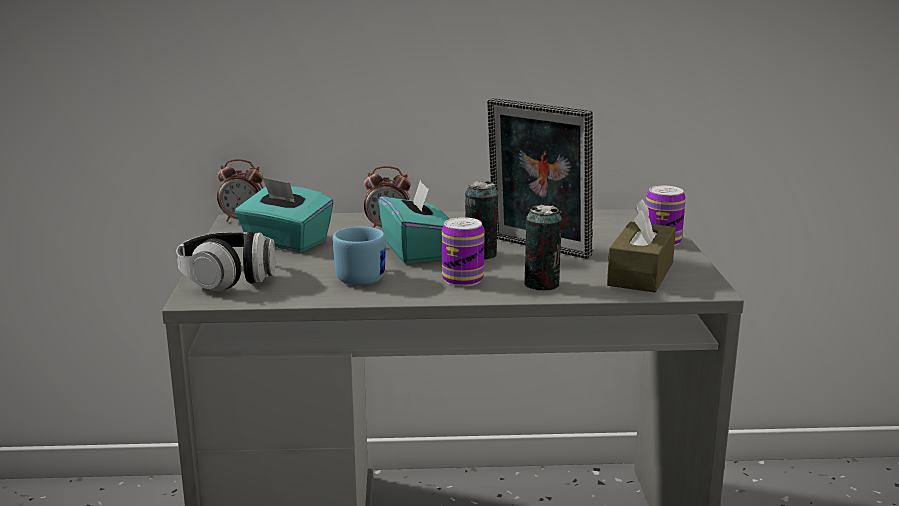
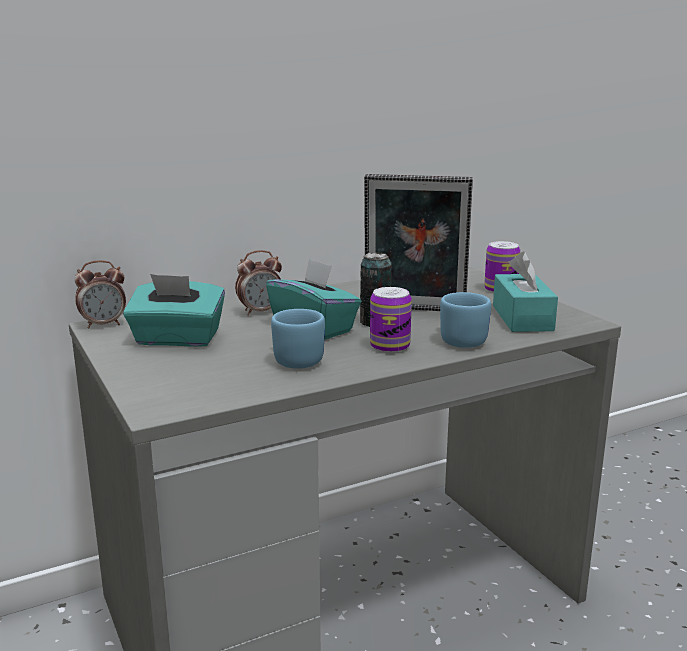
camera: 25 degrees left, 0 degrees up
headphones [176,231,275,291] -> none
can [524,205,562,290] -> blue mug [440,292,491,348]
brown tissue box [607,199,676,292] -> turquoise tissue box [493,252,558,332]

